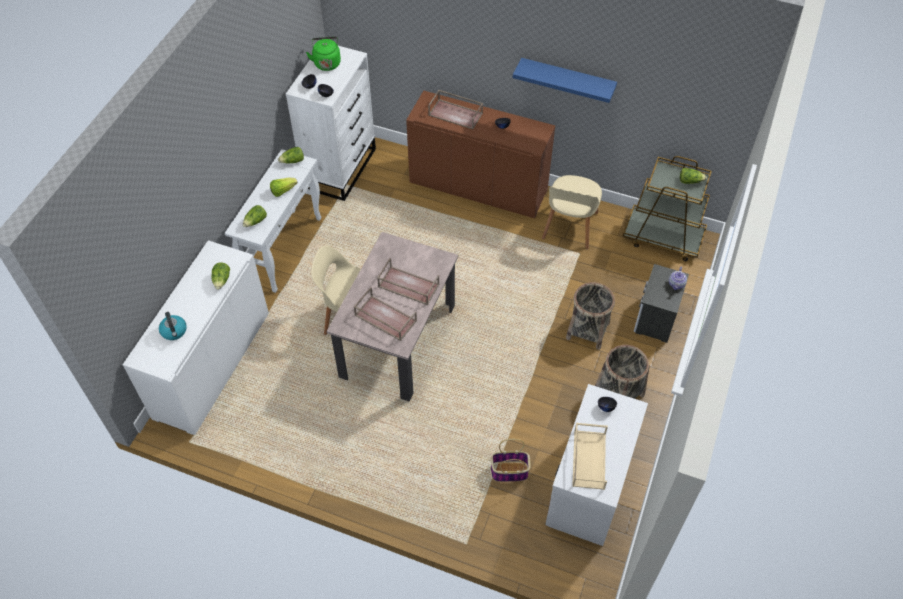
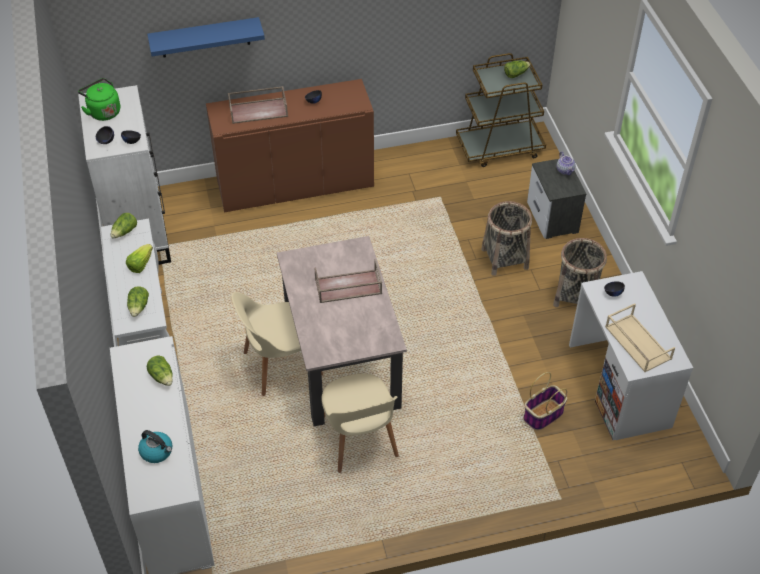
camera: 35 degrees left, 5 degrees down
brown tray [353,287,417,341] -> none
blue shelf [513,58,617,103] -> blue shelf moved to [147,17,265,58]
beige chair [542,175,602,250] -> beige chair moved to [321,373,399,473]

